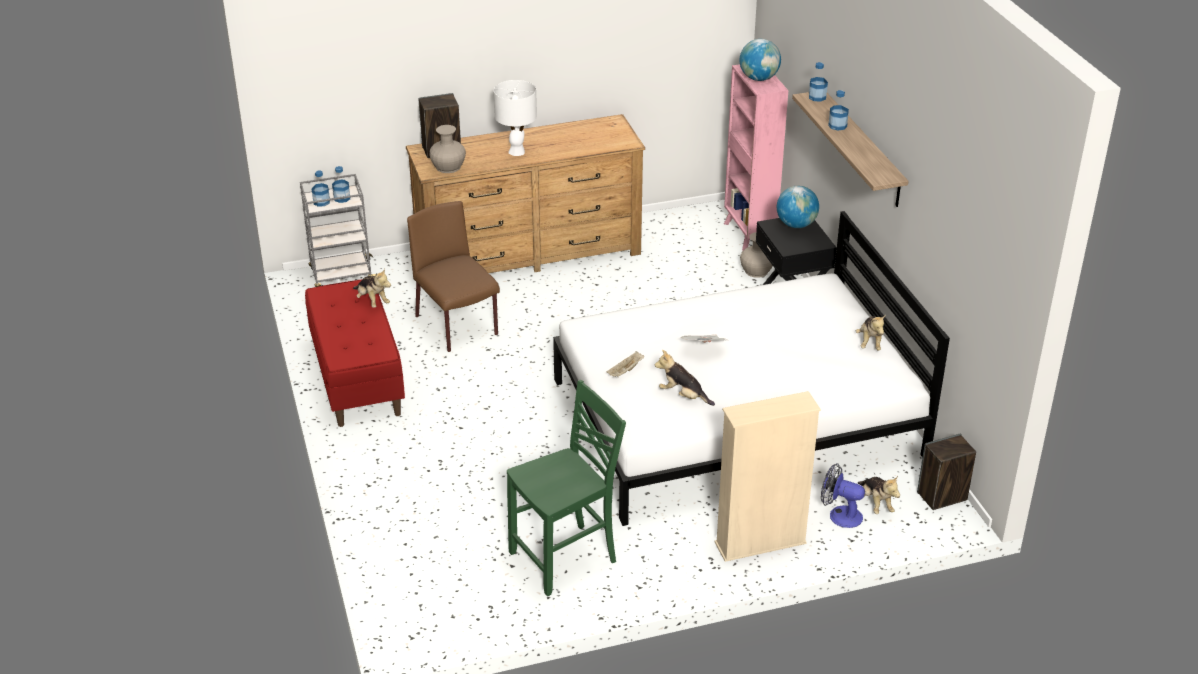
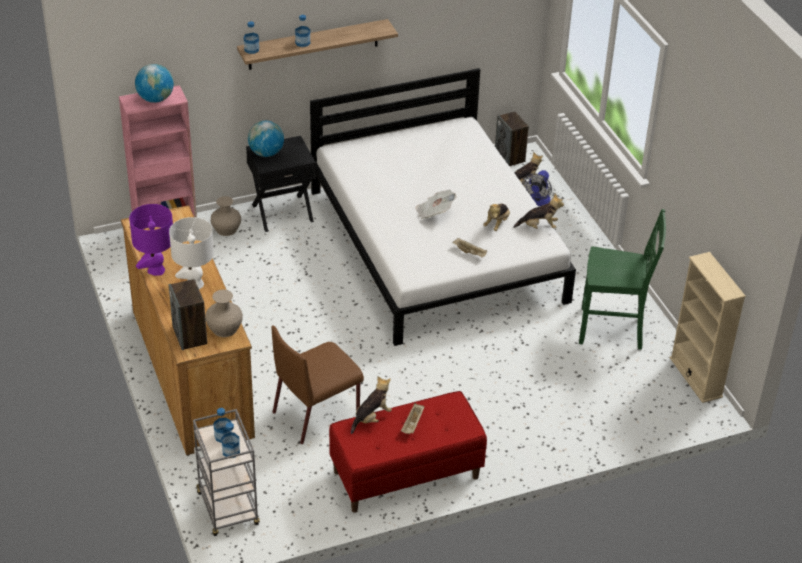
camera: 95 degrees left, 5 degrees up
green chair [507,380,626,596] -> green chair turned 135 degrees clockwise [579,209,666,350]
beige bookcase [714,391,821,562] -> beige bookcase moved to [670,252,746,403]
plush toy [856,315,886,351] -> plush toy moved to [513,193,564,229]
none -> purple table lamp [129,204,173,276]
none -> beige tray [401,403,424,434]

